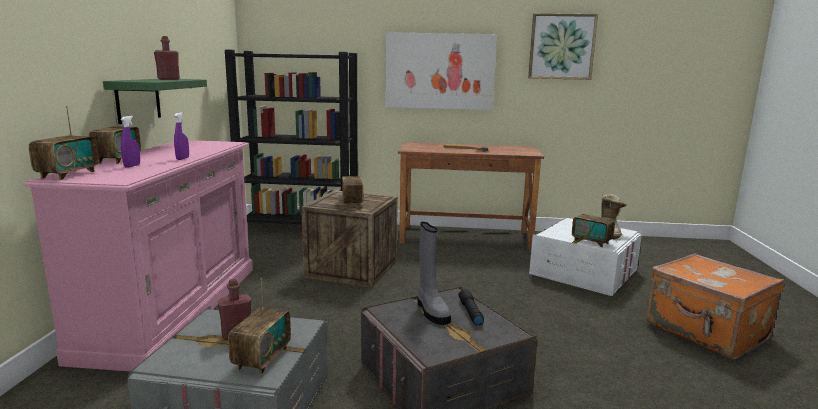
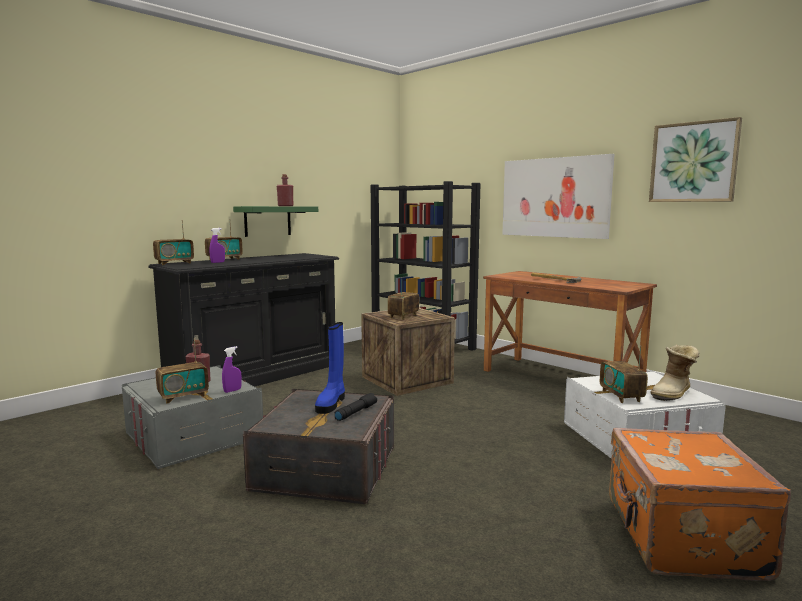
camera: 40 degrees right, 5 degrees down
pink cabinet [25,140,253,371] -> black cabinet [148,253,339,387]
purple spray bottle [174,112,189,160] -> purple spray bottle moved to [222,346,242,393]
grey boot [417,222,451,325] -> blue boot [315,322,345,414]

